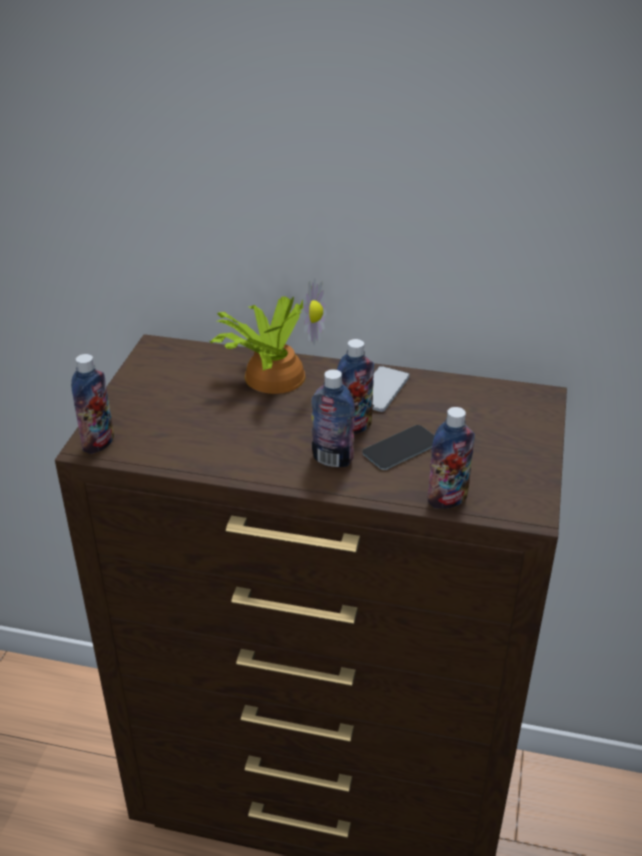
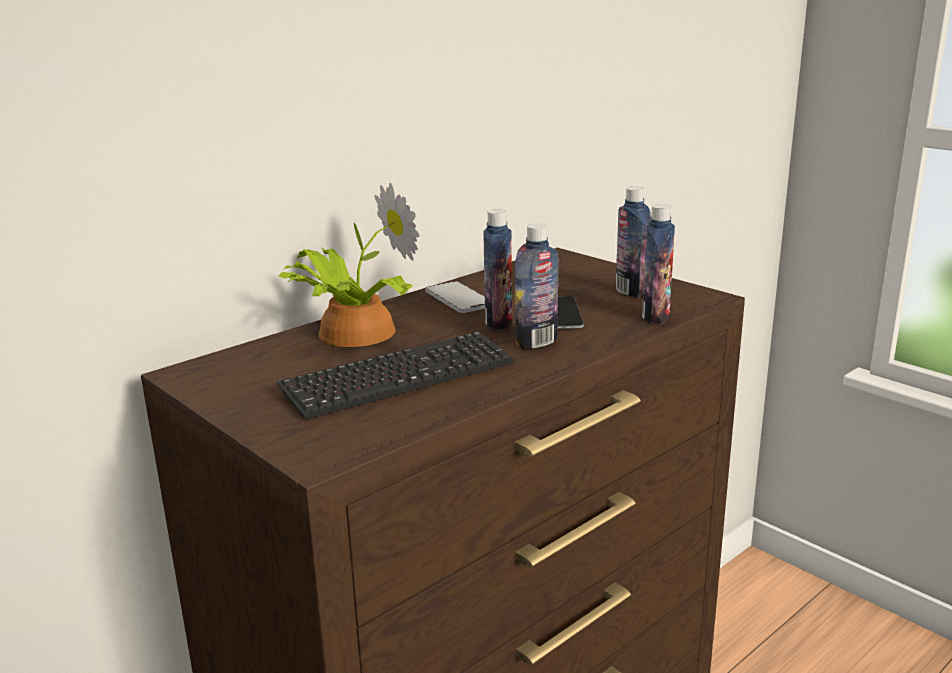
camera: 55 degrees left, 15 degrees down
bottle [71,354,114,454] -> bottle moved to [615,187,651,298]
none -> keyboard [277,331,514,420]

